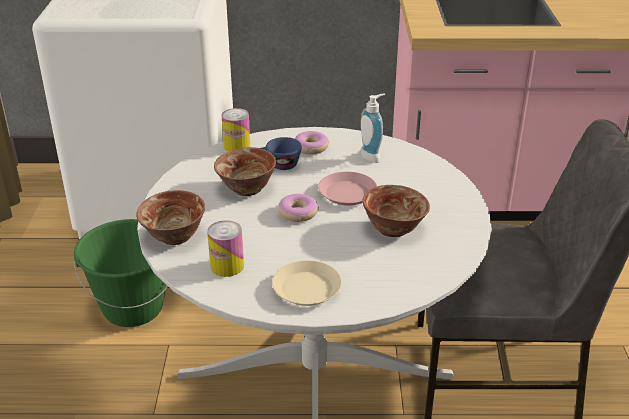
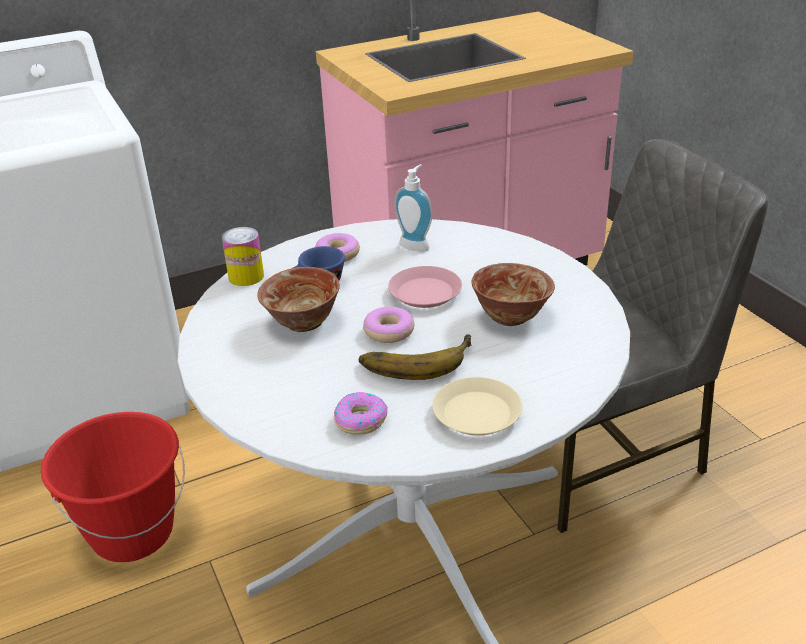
camera: 25 degrees left, 0 degrees up
green bucket [74,219,168,327] -> red bucket [41,412,185,562]
bowl [136,190,205,245] -> none
can [207,220,244,277] -> donut [334,392,388,435]
none -> banana [359,334,472,380]

